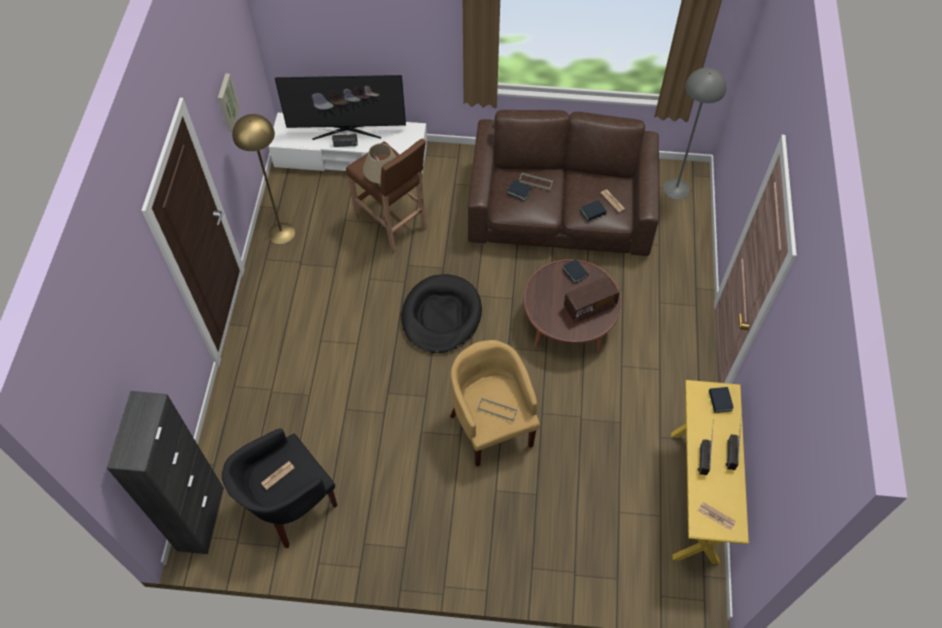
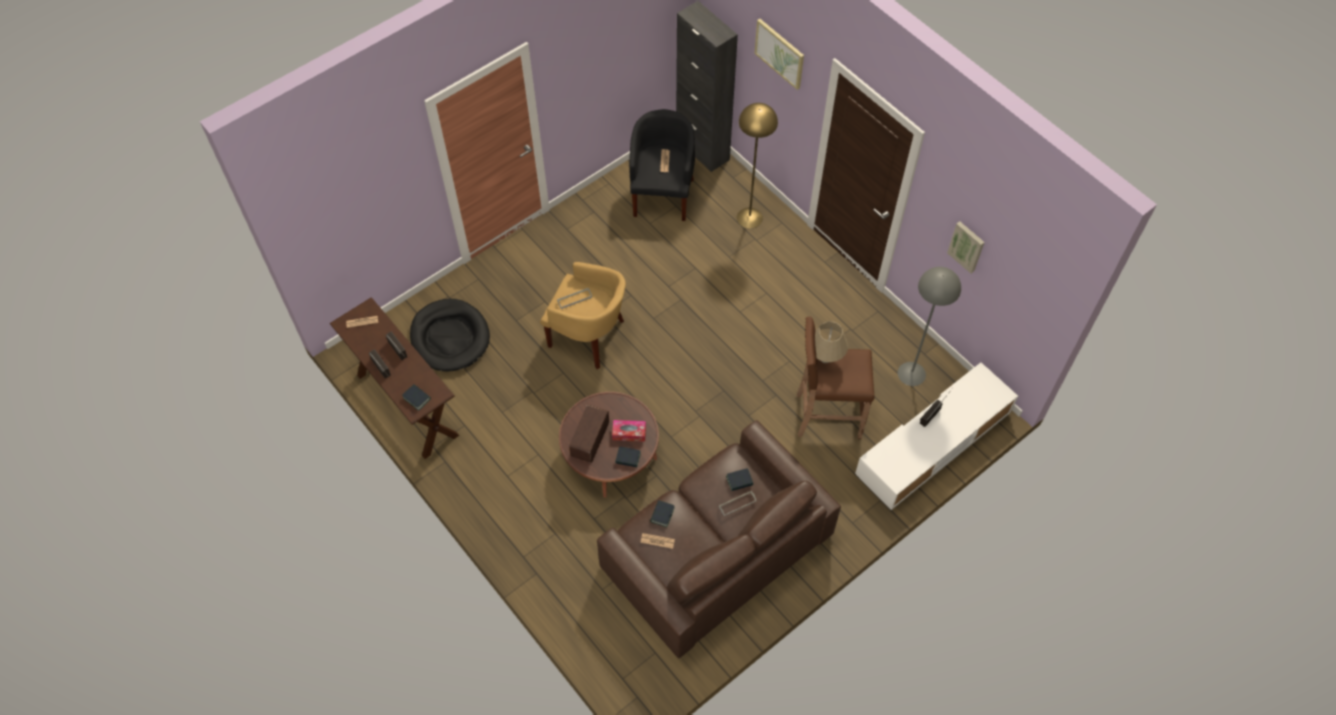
camera: 135 degrees right, 0 degrees up
yellow floor lamp [232,114,295,244] -> yellow floor lamp moved to [737,103,778,228]
television [275,75,406,140] -> none
black dog bed [402,274,482,353] -> black dog bed moved to [410,299,490,371]
grey floor lamp [663,67,726,200] -> grey floor lamp moved to [898,267,961,386]
yellow console table [671,380,749,565] -> brown console table [330,297,459,459]
none -> tissue box [612,420,646,442]
none -> picture [754,19,804,90]

